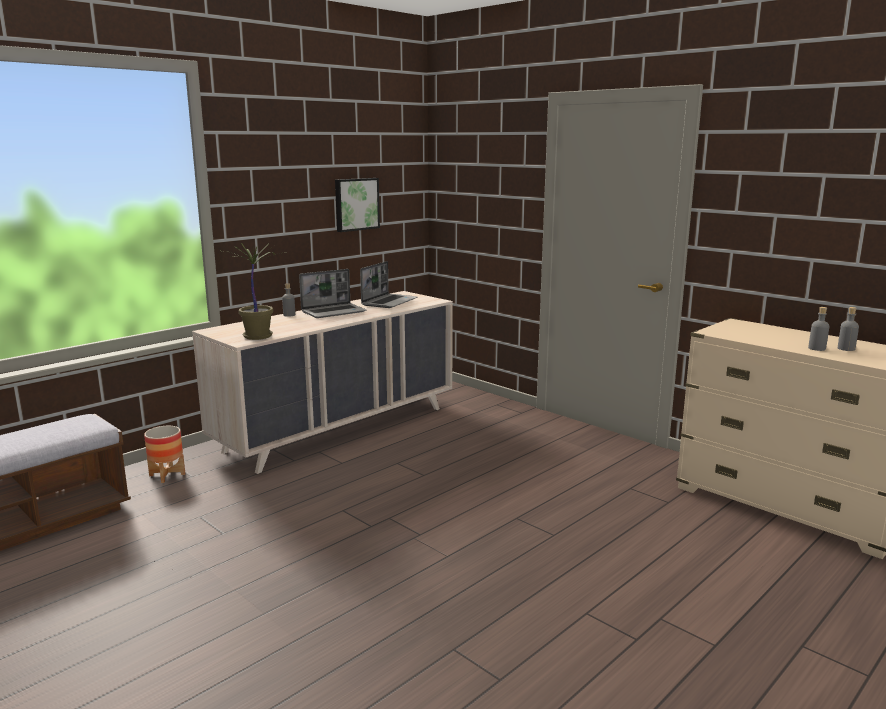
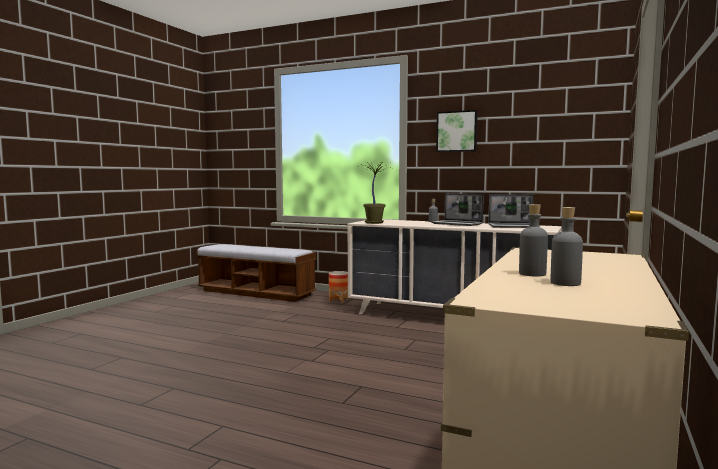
camera: 70 degrees right, 10 degrees down
picture [335,178,380,232] -> picture moved to [436,110,478,152]

